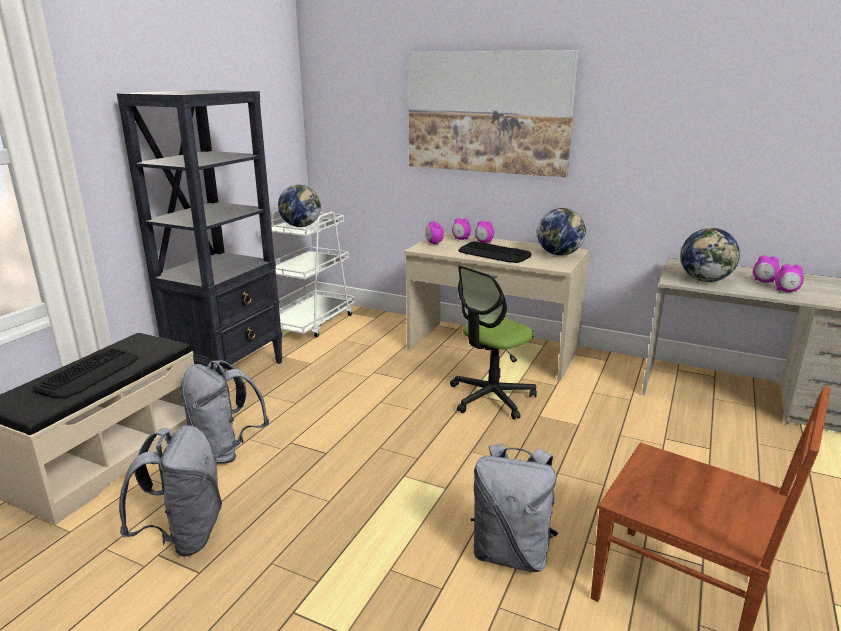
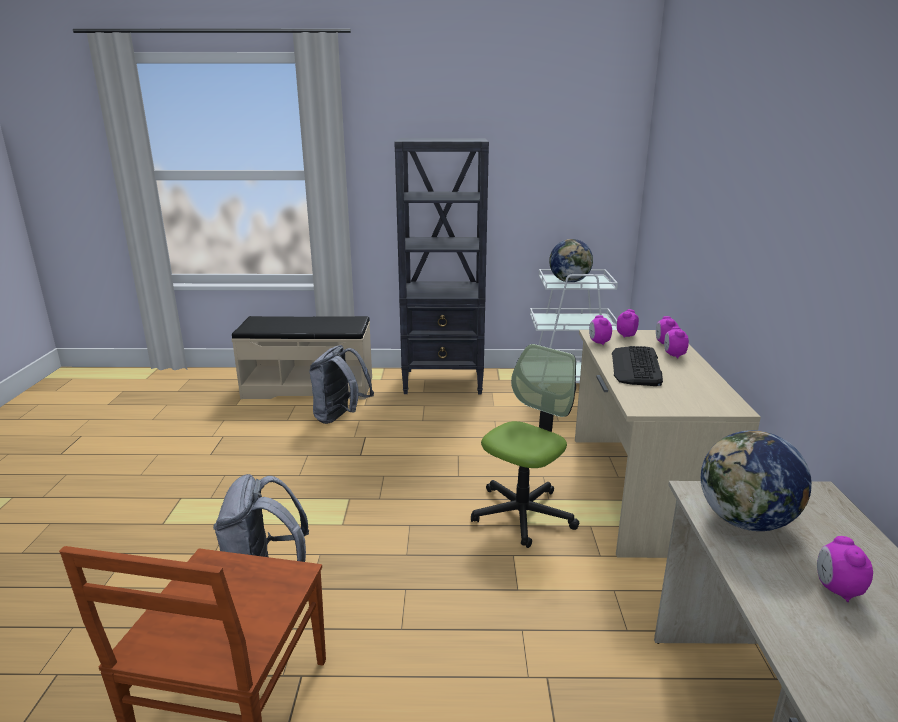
camera: 65 degrees right, 0 degrees up
keyboard [32,348,139,399] -> none
grey backpack [119,425,222,557] -> none
picture [408,50,579,177] -> none
office chair [450,265,537,420] -> office chair turned 105 degrees clockwise [471,344,579,548]
globe [537,208,586,256] -> none
alarm clock [775,264,804,292] -> alarm clock moved to [589,315,612,345]

